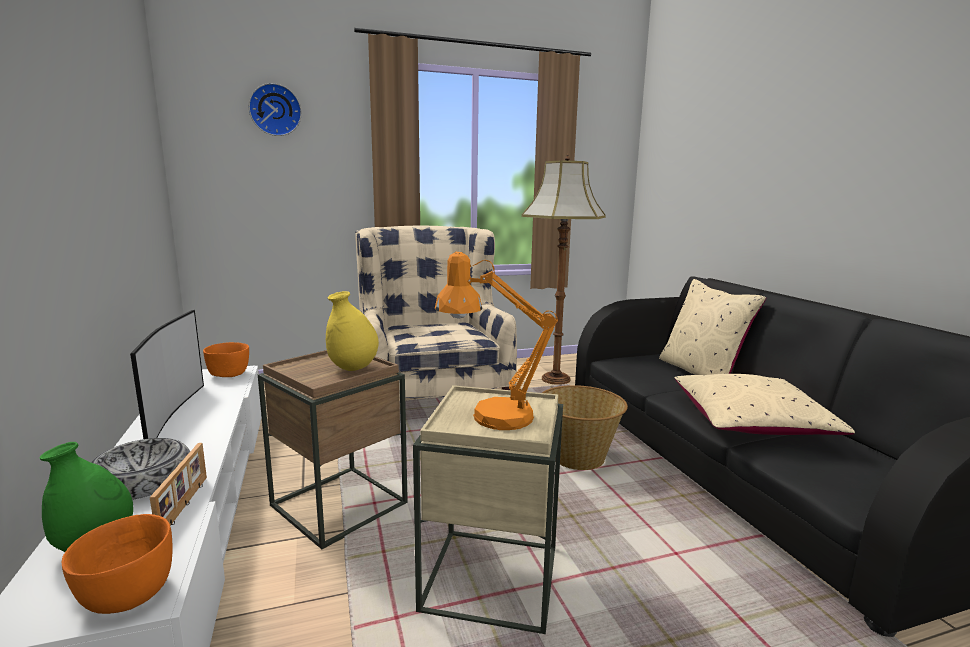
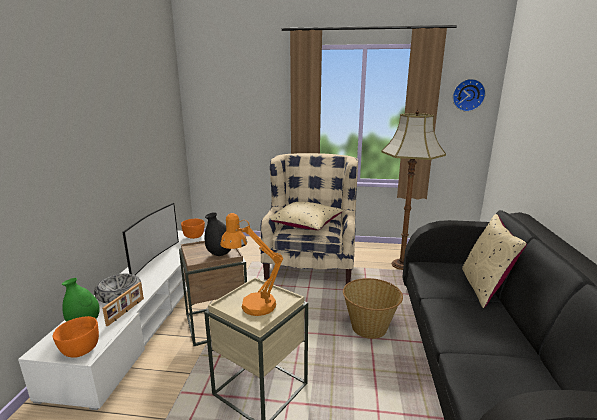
camera: 25 degrees right, 5 degrees up
wall clock [248,83,302,136] -> wall clock moved to [453,79,486,112]
yellow vase [326,291,379,371] -> black vase [205,212,231,256]
beige pillow [675,374,855,435] -> beige pillow moved to [270,202,343,230]

